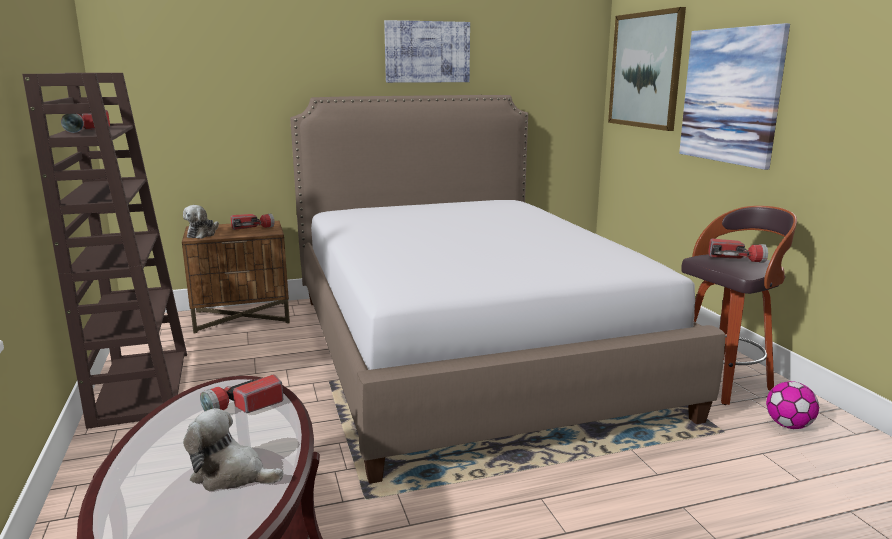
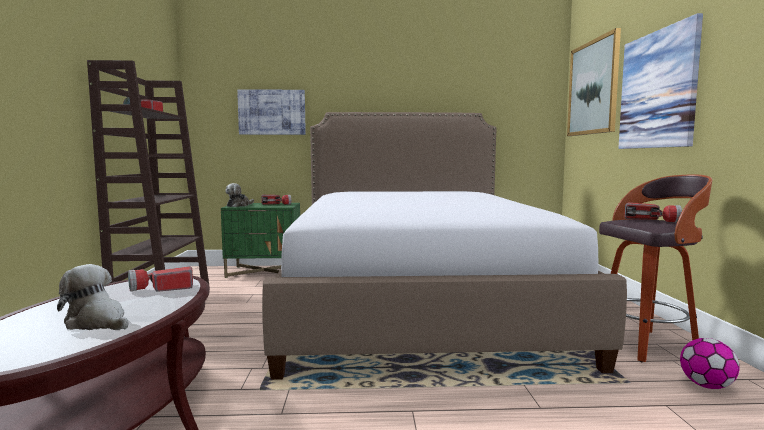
camera: 15 degrees right, 10 degrees down
brown nightstand [182,221,290,334] -> green nightstand [221,203,300,278]
picture [384,20,470,83] -> picture moved to [237,89,306,135]

